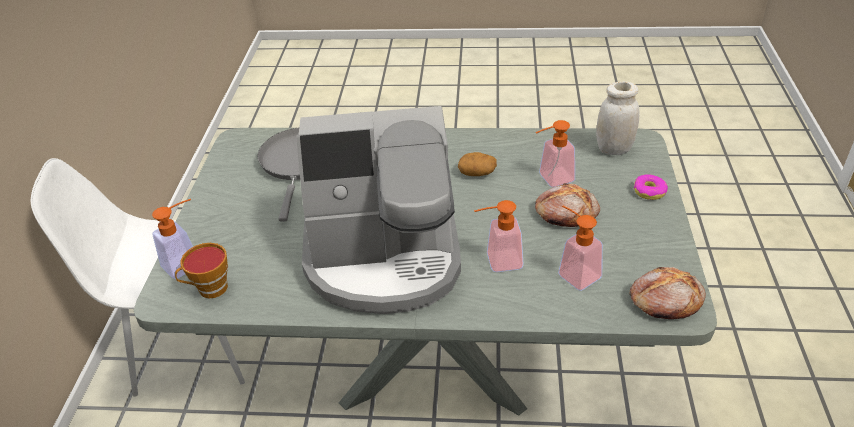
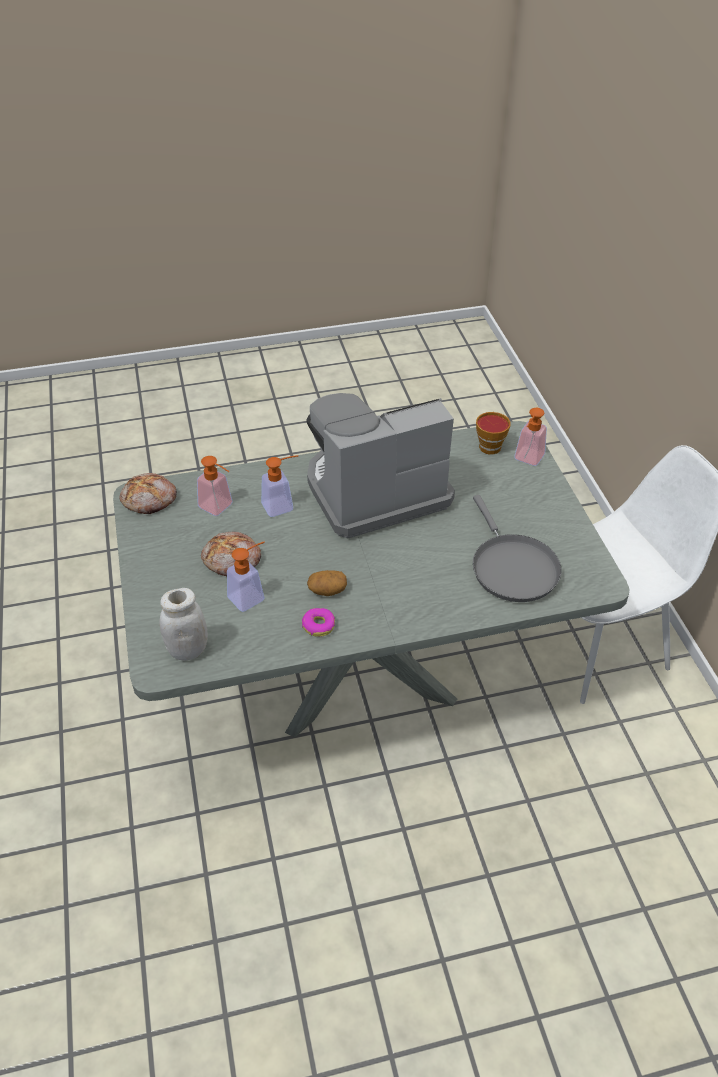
camera: 160 degrees right, 5 degrees up
donut [634,174,668,200] -> donut moved to [302,608,335,637]

